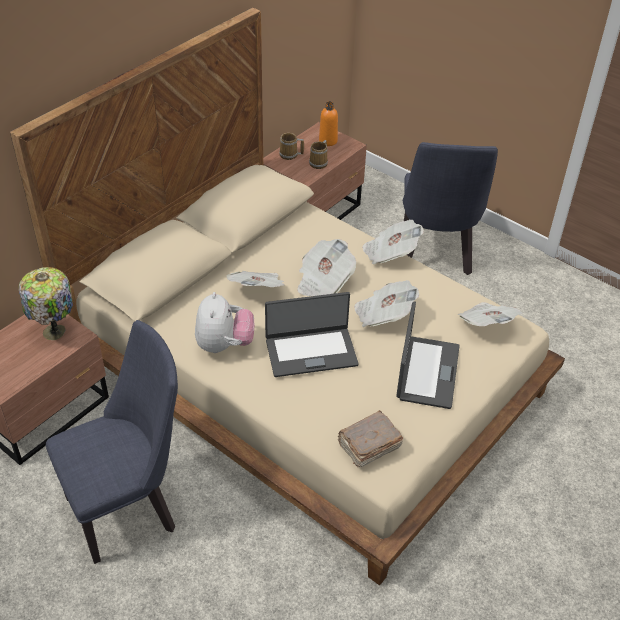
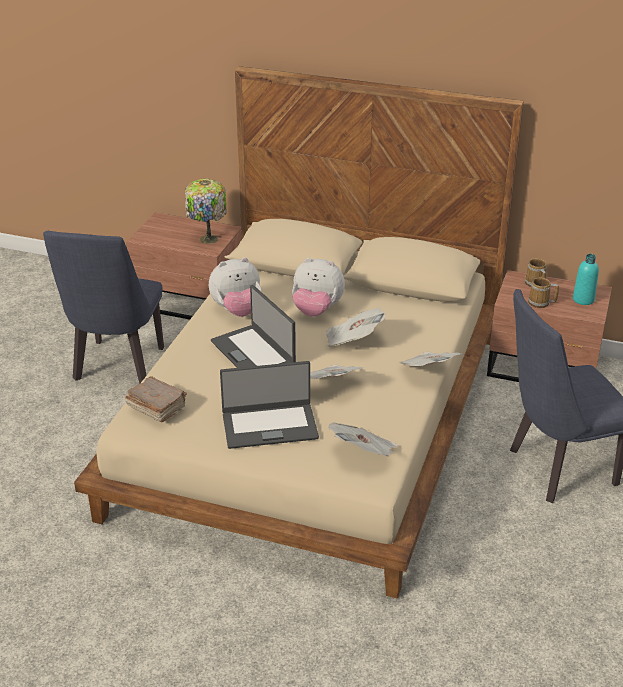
camera: 70 degrees right, 10 degrees down
blue chair [46,320,178,564] -> blue chair turned 60 degrees clockwise [43,231,164,384]
newspaper [226,271,285,287] -> plush toy [292,258,345,317]
orange bottle [319,101,338,146] -> turquoise bottle [573,254,599,305]

